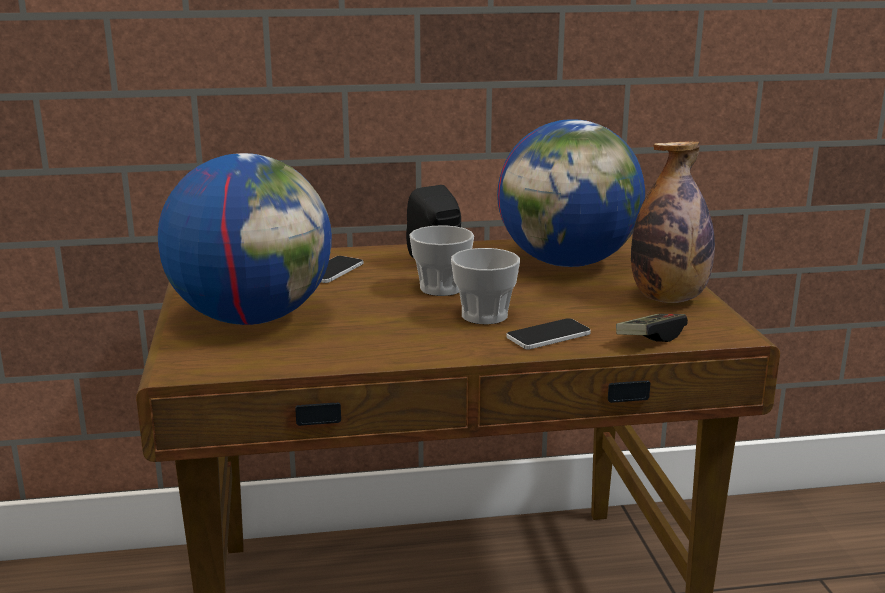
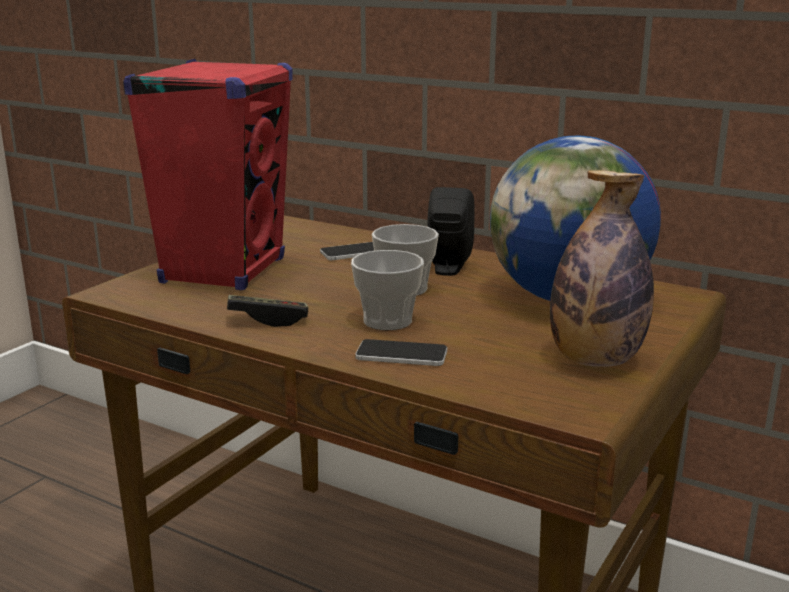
camera: 40 degrees right, 0 degrees up
globe [158,153,332,325] -> red speaker [123,59,293,290]
game controller [616,314,688,342] -> game controller moved to [227,295,308,327]

